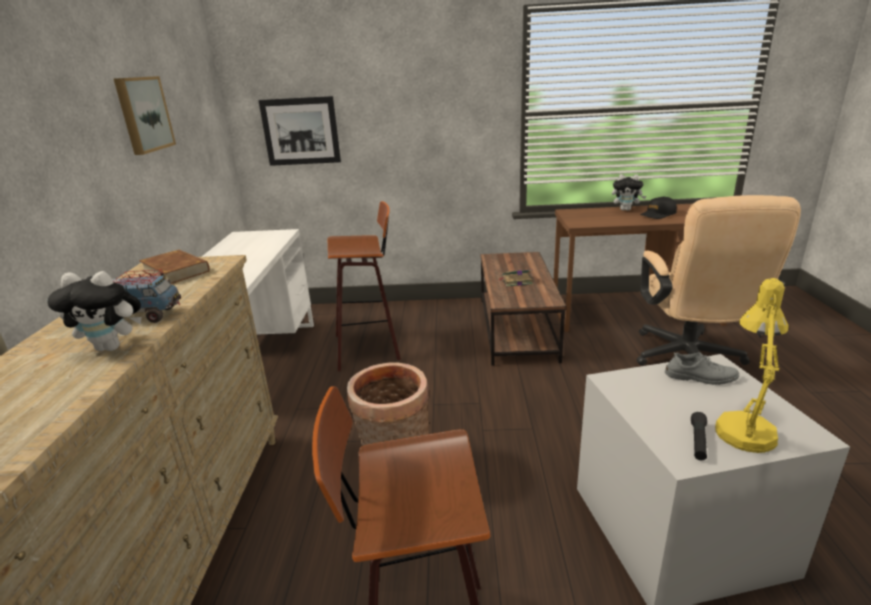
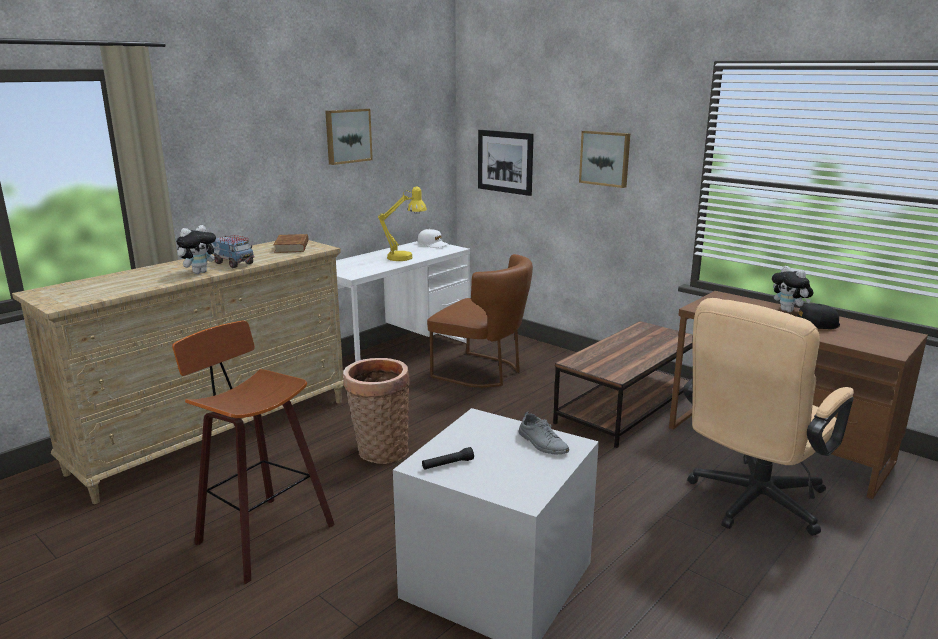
camera: 40 degrees right, 5 degrees down
plush toy [48,271,141,351] -> plush toy turned 90 degrees counterclockwise [176,225,219,274]
stool [327,201,401,371] -> brown chair [427,254,533,388]
book [500,270,533,287] -> none
yellow table lamp [715,278,789,453] -> yellow table lamp moved to [378,187,427,261]
none -> white cap [418,229,449,248]
none -> picture [579,130,630,188]

